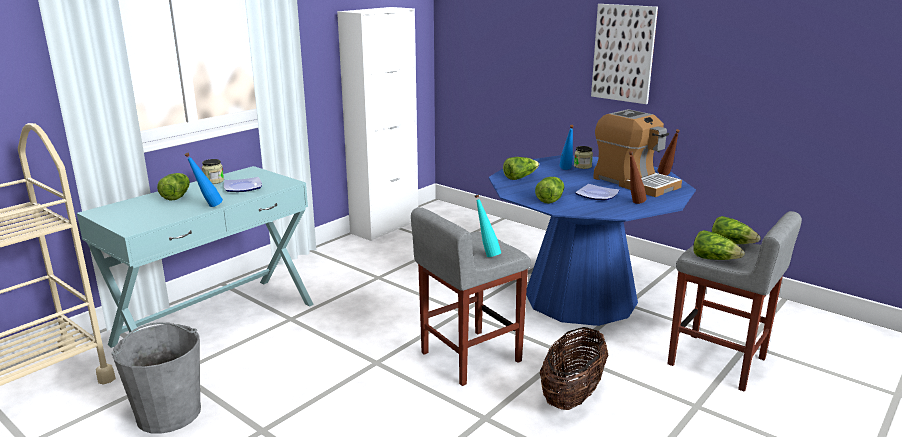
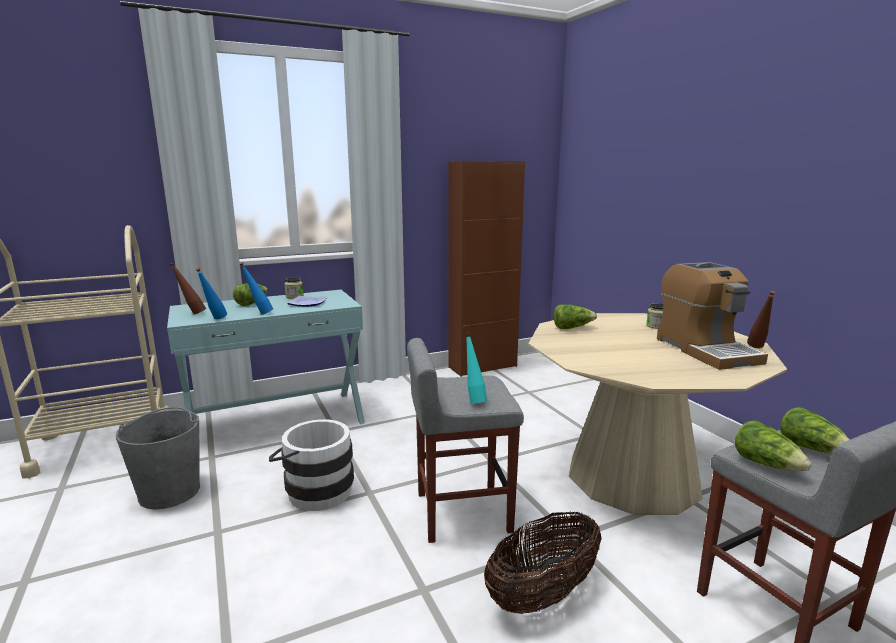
camera: 25 degrees right, 5 degrees down
white cabinet [337,7,418,241] -> brown cabinet [448,161,525,377]
blue dining table [489,155,696,326] -> beige dining table [528,313,787,515]
lettuce [535,177,564,204] -> none
blue bottle [559,125,574,170] -> blue bottle moved to [196,268,227,319]
plate [575,184,619,200] -> none
picture [591,4,658,104] -> none
brown bottle [629,151,646,204] -> brown bottle moved to [170,263,206,315]
none -> white bucket [269,419,354,511]

